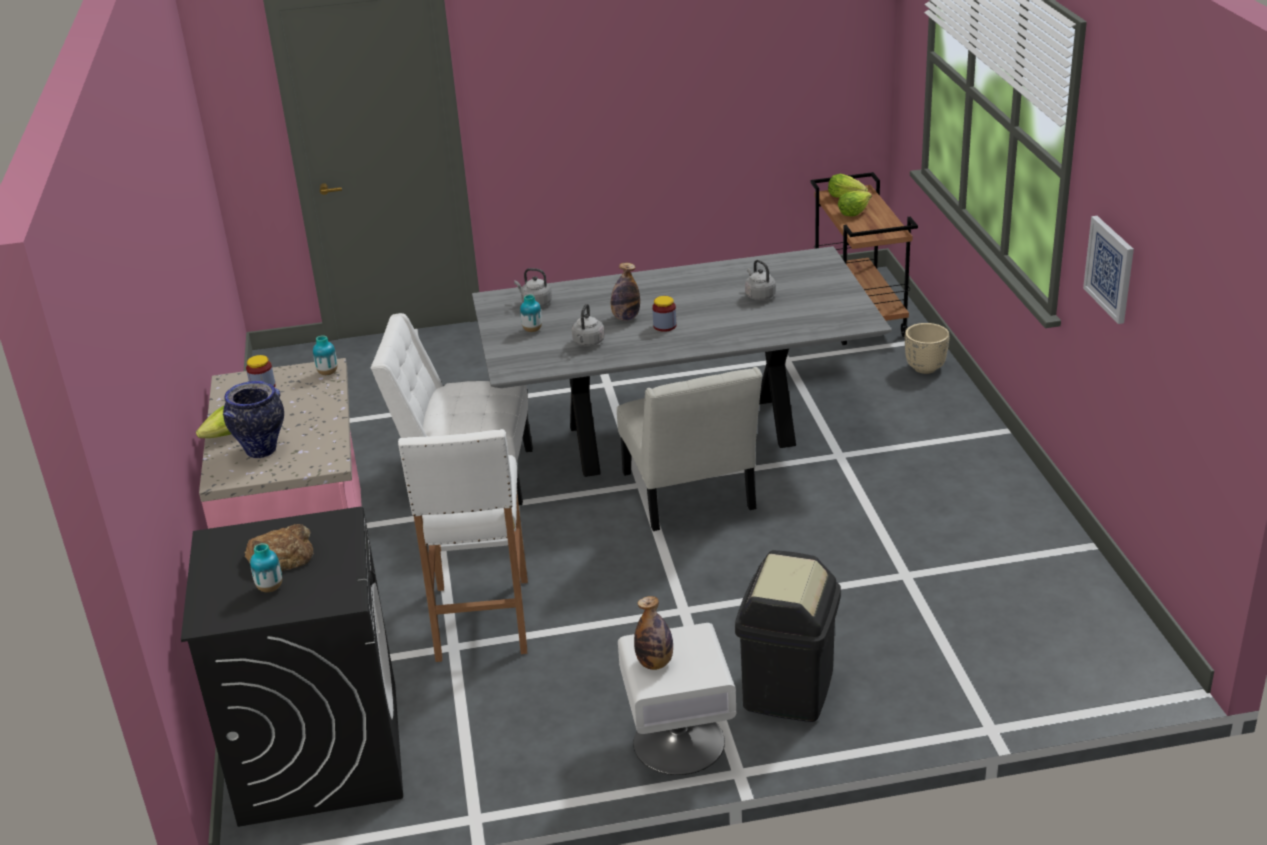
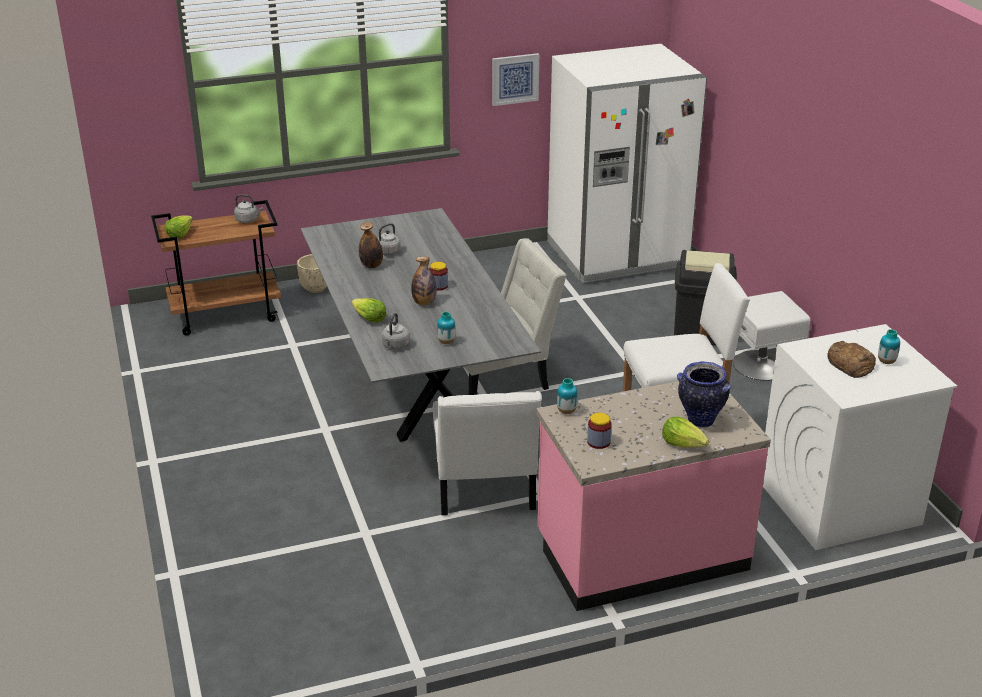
camera: 100 degrees left, 0 degrees up
black washing machine [181,507,403,827] -> white washing machine [763,324,957,550]
grey kettle [572,304,604,347] -> grey kettle moved to [234,194,263,223]
bottle [634,596,673,670] -> bottle moved to [359,222,383,268]
lettuce [838,191,872,217] -> lettuce moved to [351,298,386,322]
none -> white fridge [547,44,707,283]

